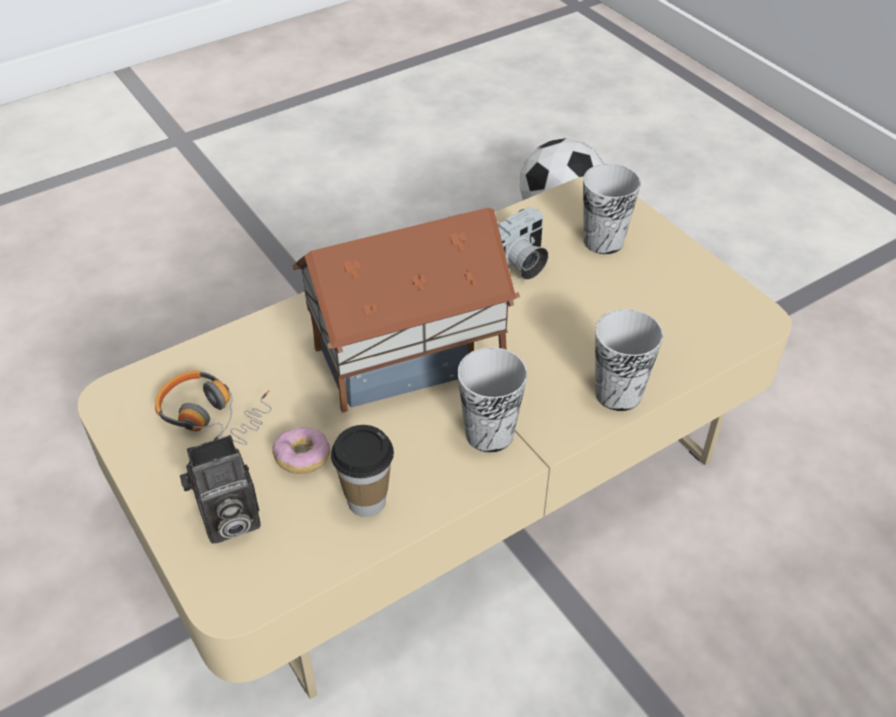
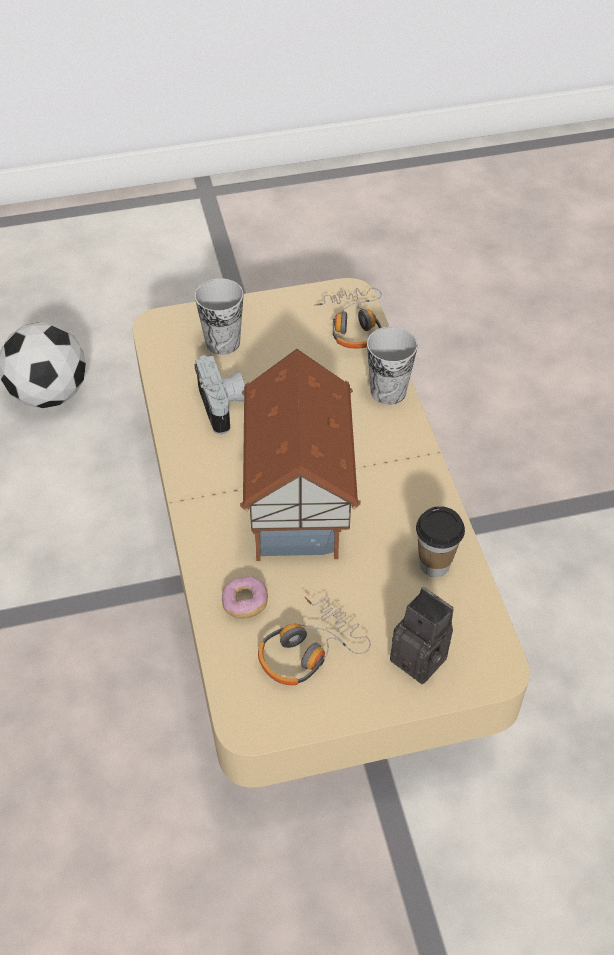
camera: 70 degrees left, 5 degrees up
camera [180,435,261,544] -> camera turned 45 degrees counterclockwise [390,587,454,684]
donut [272,427,330,474] -> donut moved to [222,576,268,619]
cup [457,347,528,453] -> none
none -> headphones [314,288,382,349]

